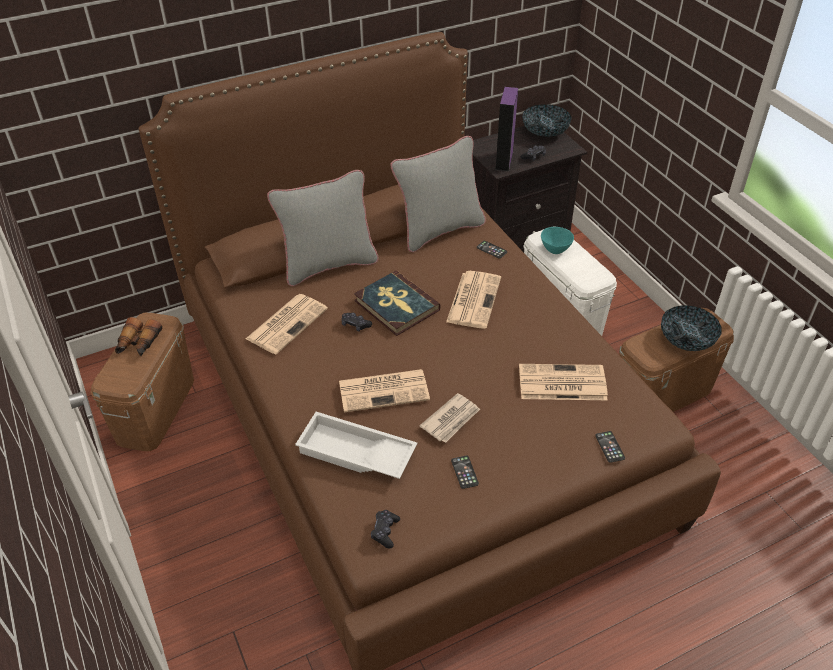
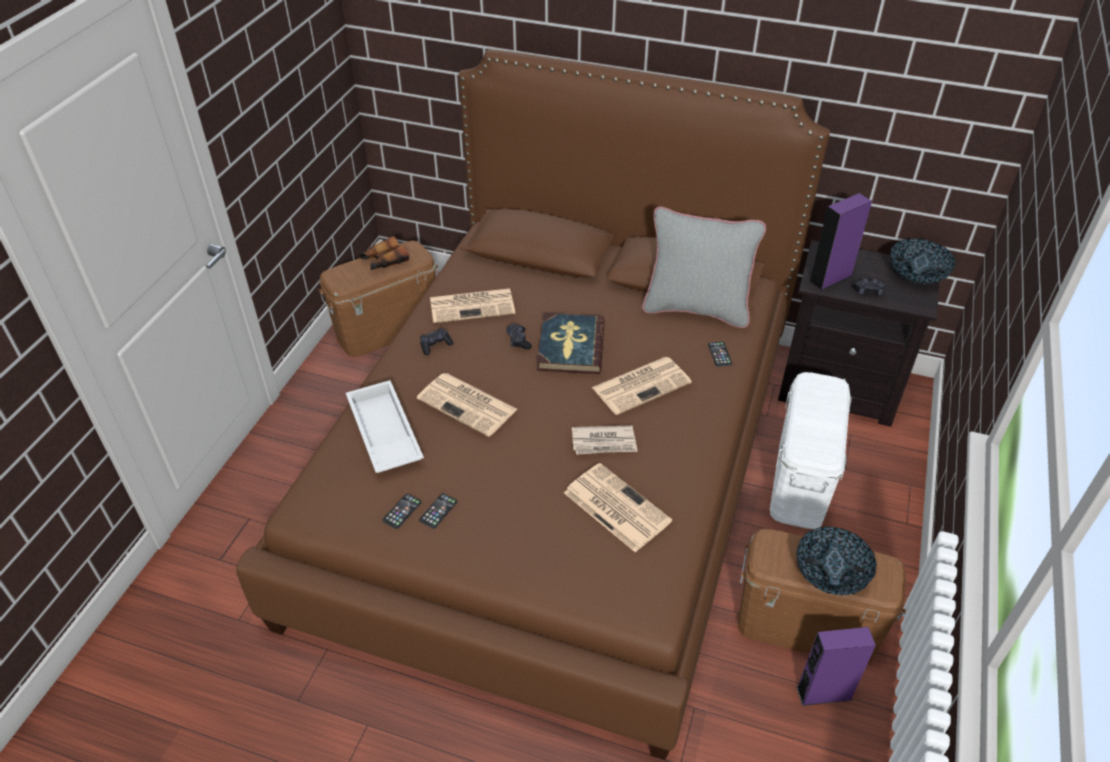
camera: 45 degrees right, 0 degrees up
grey pillow [267,170,379,286] -> none
black game controller [371,510,400,548] -> black game controller moved to [420,328,453,355]
newspaper [420,393,480,443] -> newspaper moved to [572,425,638,455]
turquoise bowl [541,227,574,254] -> none
phone [595,431,625,463] -> phone moved to [382,494,422,529]
none -> purple speaker [796,627,876,706]

